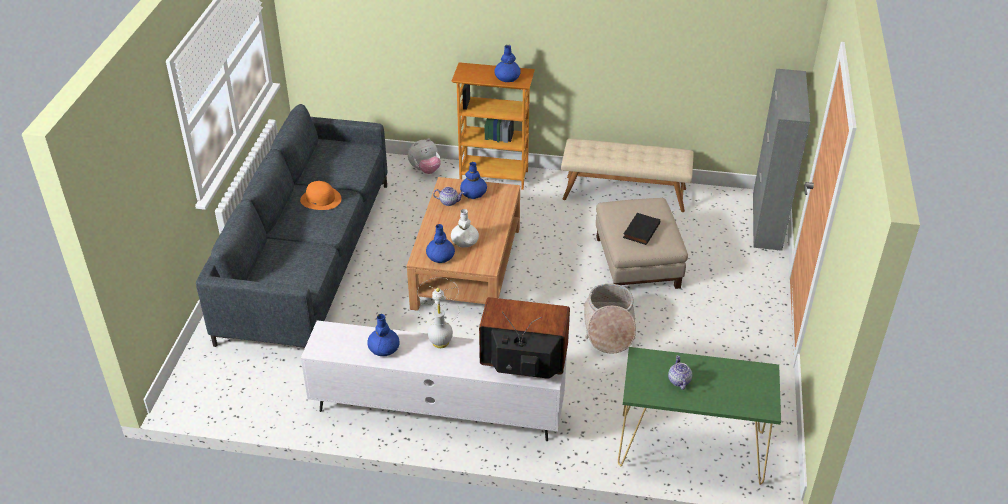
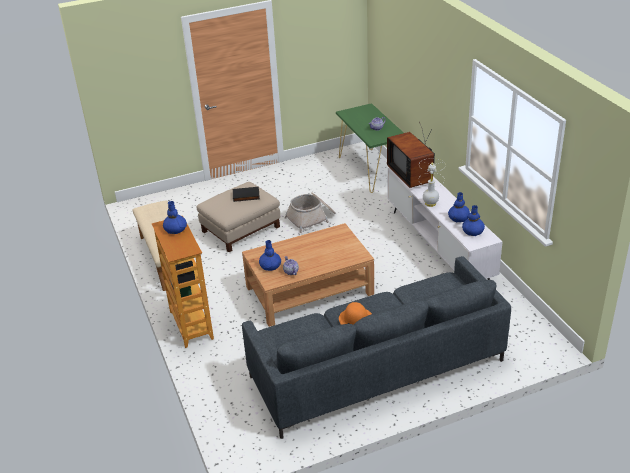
camera: 120 degrees left, 5 degrees down
plush toy [408,139,441,174] -> none
blue vase [426,224,455,263] -> blue vase moved to [462,205,485,236]
white vase [451,209,479,248] -> none
grey cabinet [753,69,810,251] -> none

